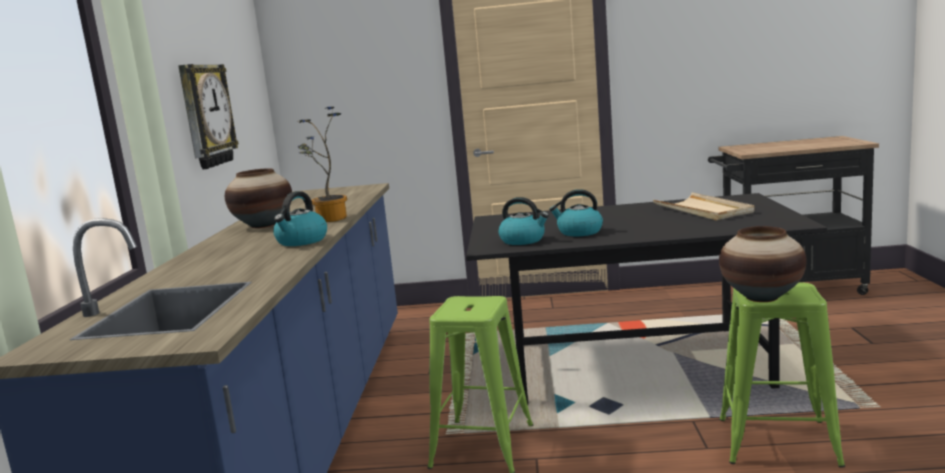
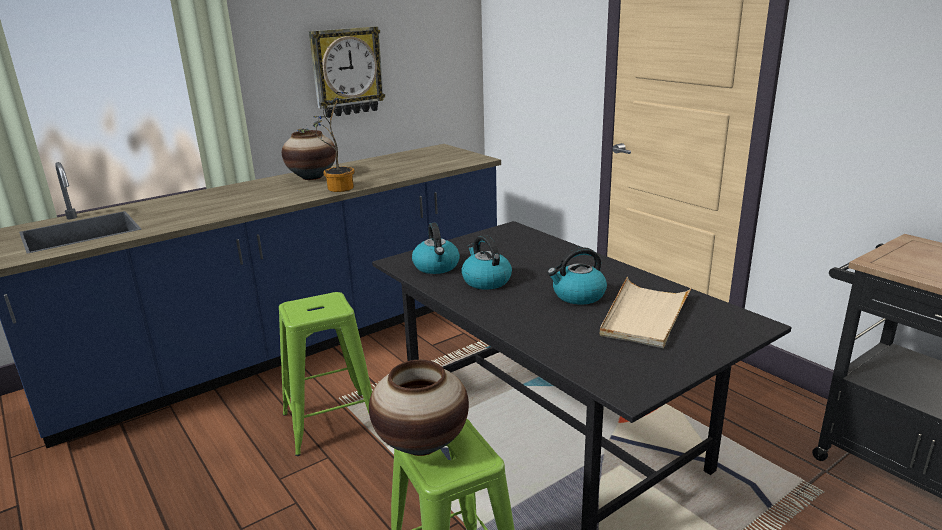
camera: 50 degrees right, 10 degrees up
kettle [273,191,327,246] -> kettle moved to [547,247,607,305]

